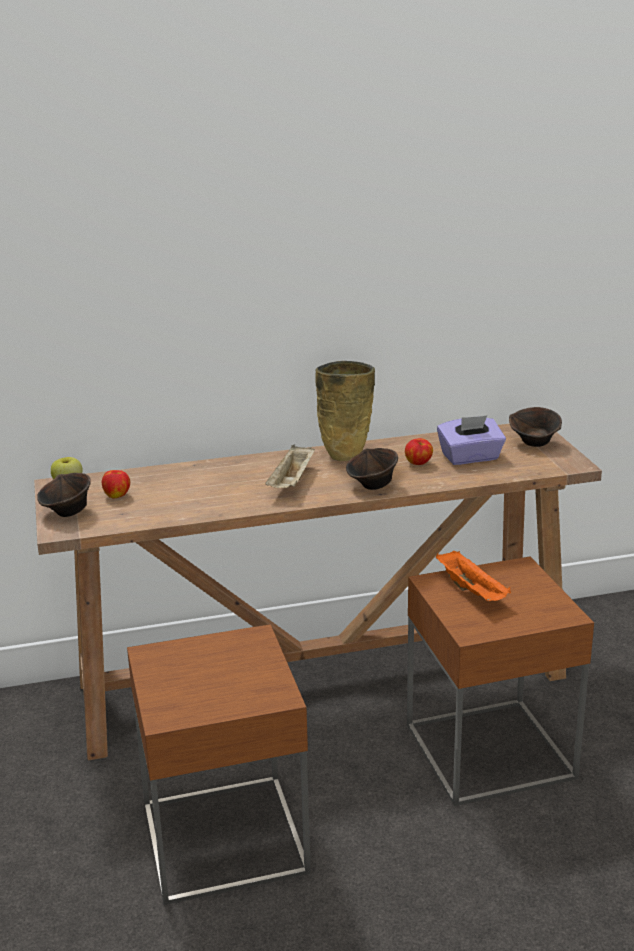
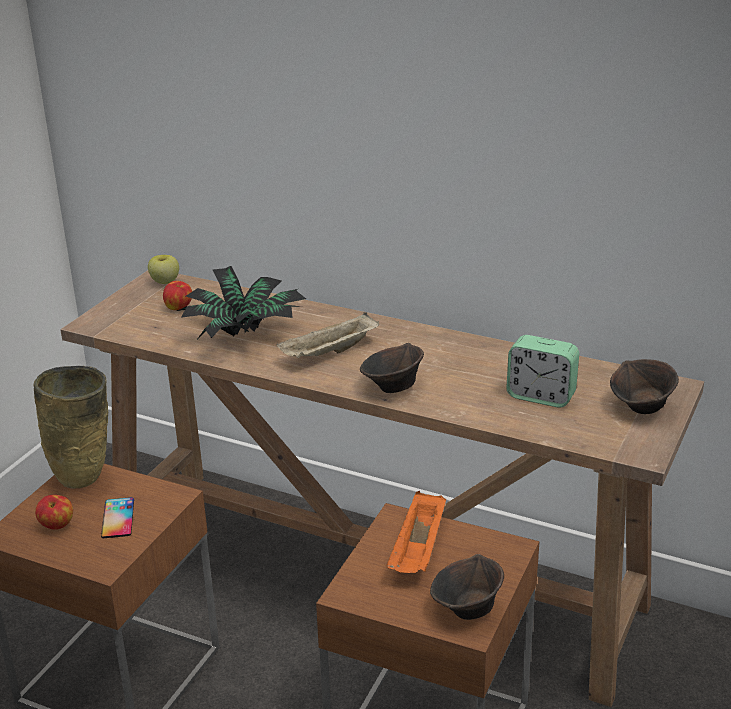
camera: 40 degrees right, 5 degrees up
brown bowl [37,473,91,517] -> brown bowl moved to [430,554,504,620]
beige vase [315,361,375,461] -> beige vase moved to [33,366,108,489]
apple [405,438,433,465] -> apple moved to [35,495,73,530]
purple tissue box [437,415,506,465] -> alarm clock [506,335,579,408]
none -> phone [101,497,134,538]
none -> potted plant [177,266,306,341]

